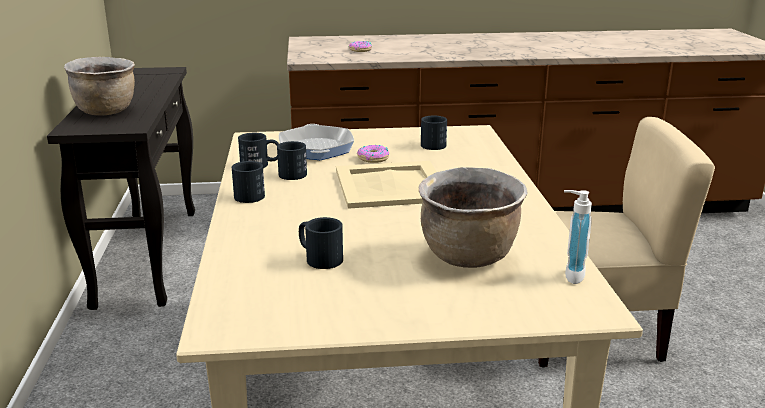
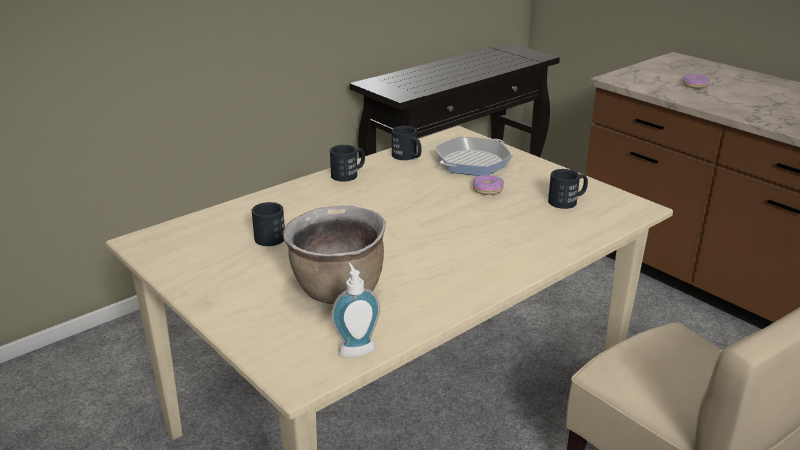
camera: 55 degrees right, 5 degrees up
brown cooking pot [64,57,135,116] -> none
black mug [277,141,307,180] -> none
beige tray [336,161,437,209] -> none

